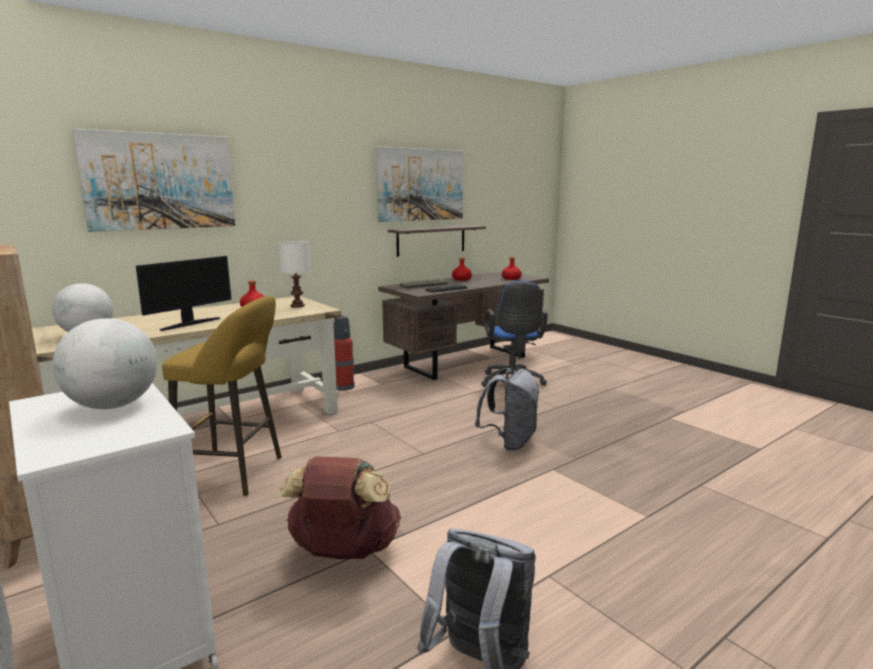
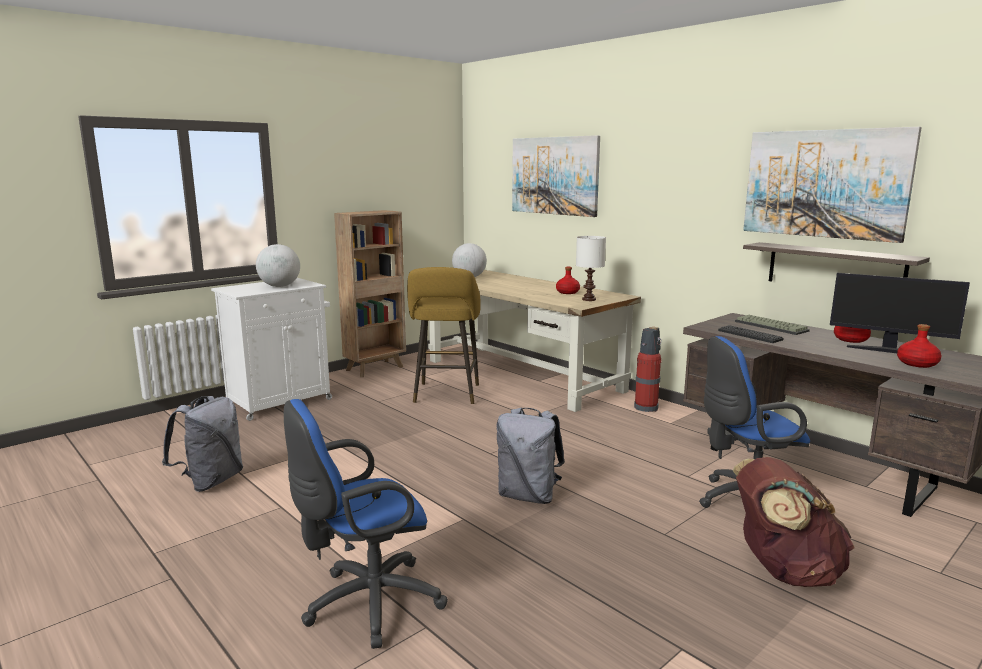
camera: 85 degrees right, 0 degrees up
monitor [136,256,231,331] -> monitor moved to [830,273,970,353]
brown backpack [278,456,401,559] -> brown backpack moved to [733,457,855,587]
none -> blue office chair [284,399,448,649]

